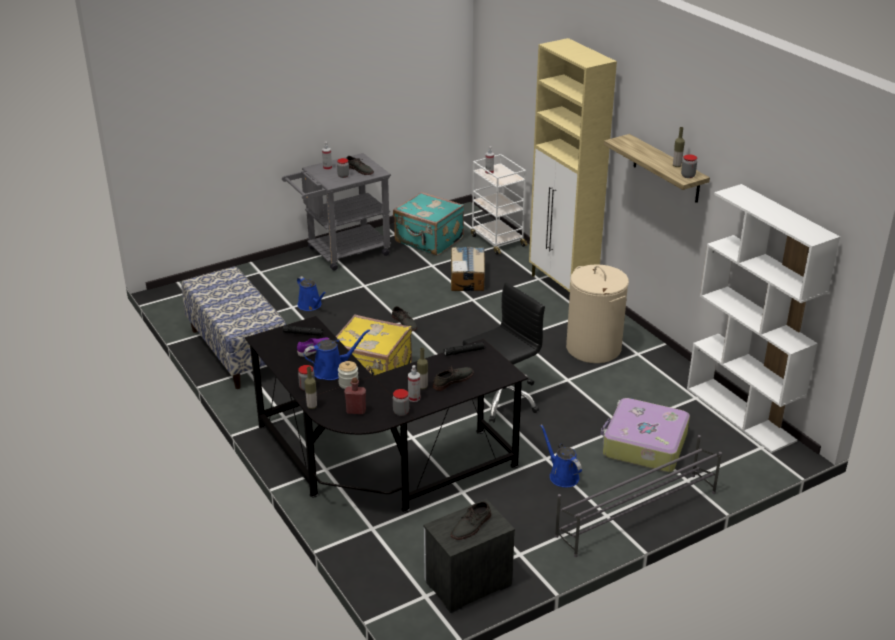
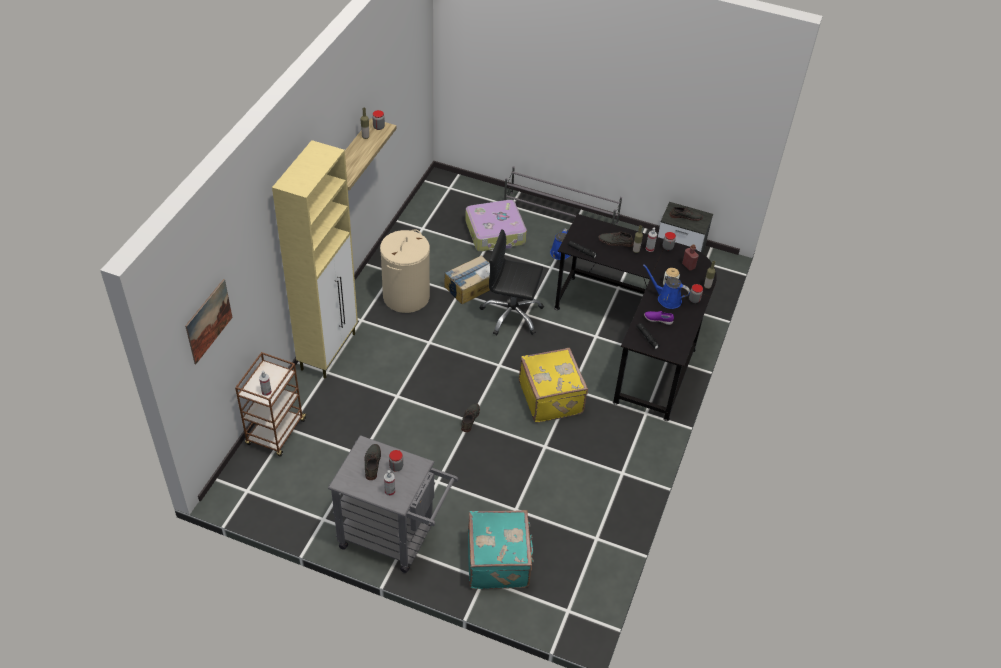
camera: 130 degrees left, 15 degrees up
bench [181,266,286,389] -> none
blue watering can [297,276,327,311] -> none
turquoise suitcase [393,192,464,255] -> turquoise suitcase moved to [468,510,534,589]
cardboard box [451,247,485,291] -> cardboard box moved to [444,255,490,304]
white cart [471,154,528,255] -> brown cart [235,352,307,457]
white bookcase [687,184,840,453] -> none
none -> picture [185,279,233,364]

